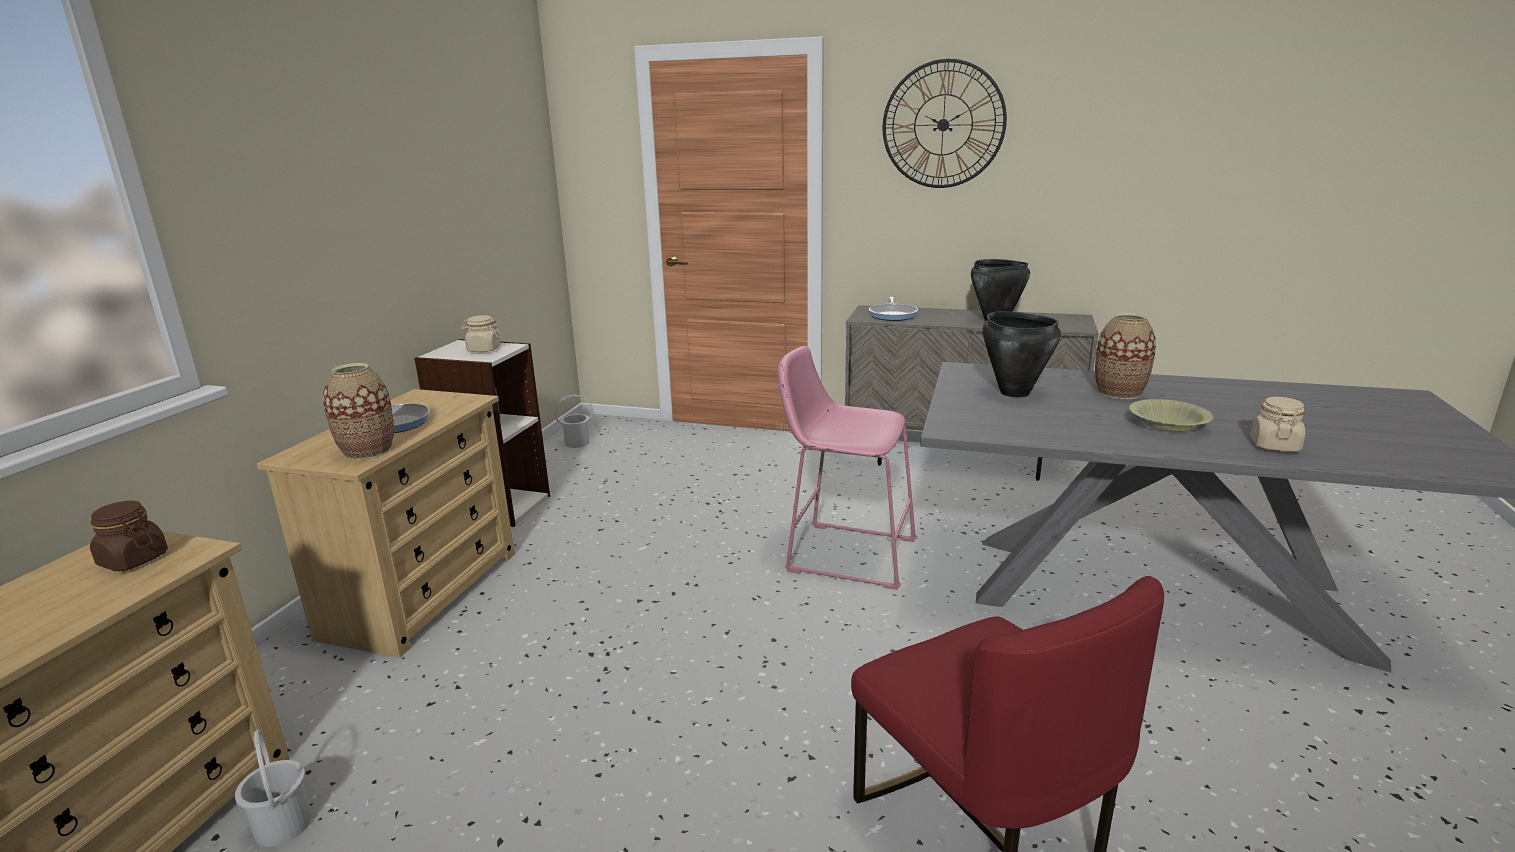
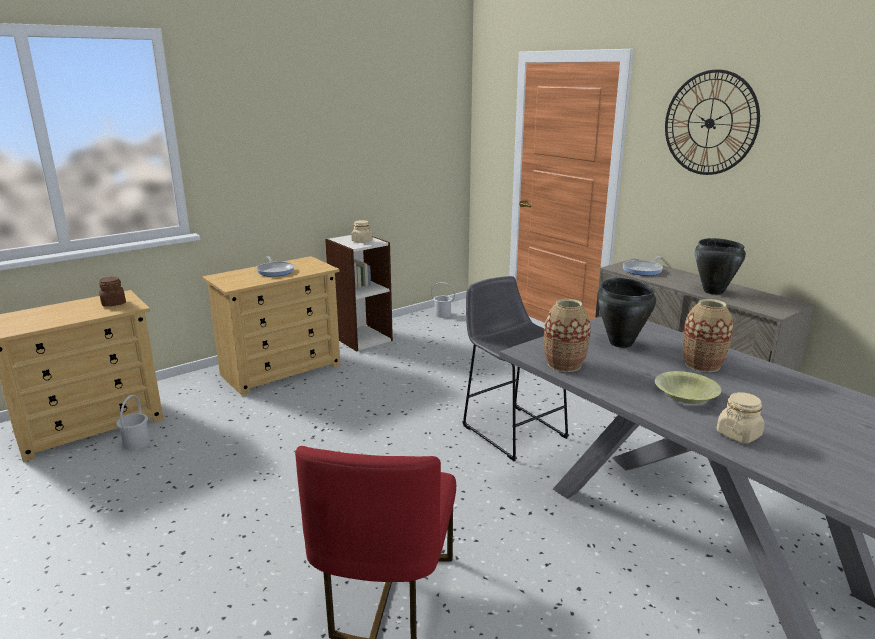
camera: 35 degrees right, 0 degrees up
vase [323,363,394,460] -> vase moved to [544,299,591,372]
pink stool [777,346,917,590] -> grey stool [462,276,569,461]

